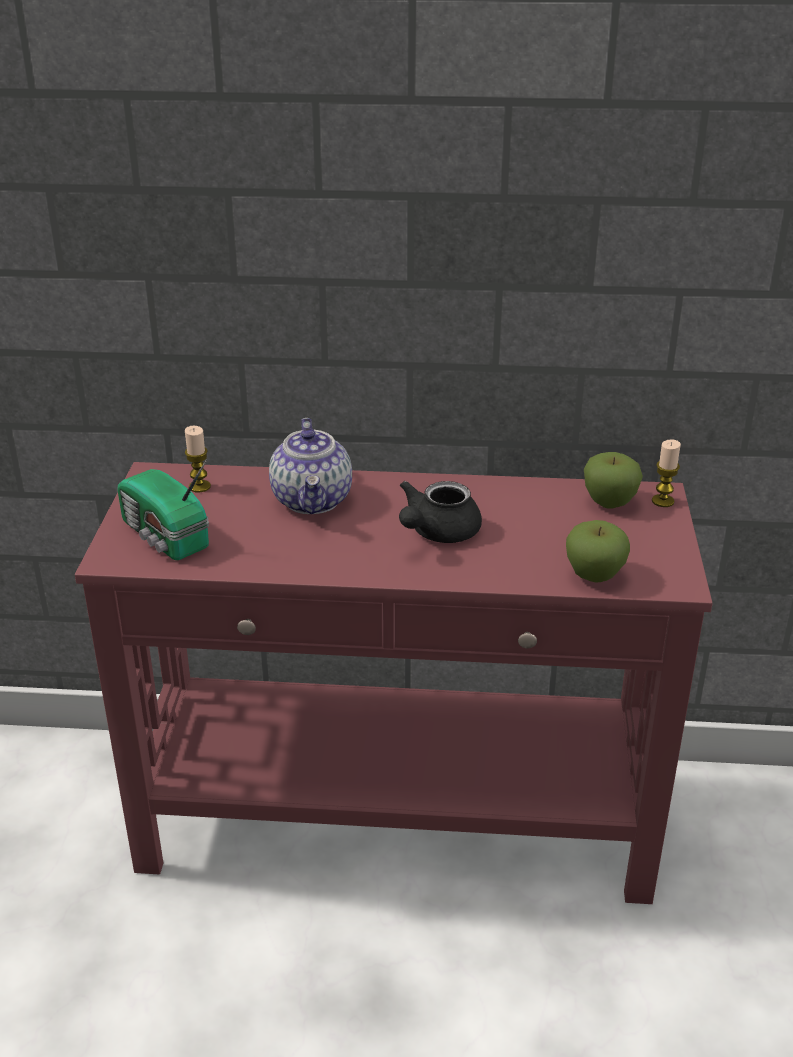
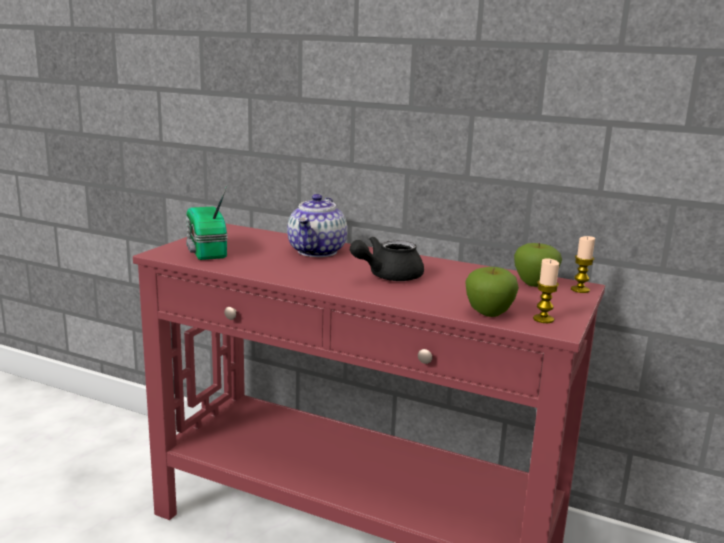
camera: 20 degrees right, 15 degrees down
candle [185,426,211,492] -> candle moved to [533,258,559,323]

